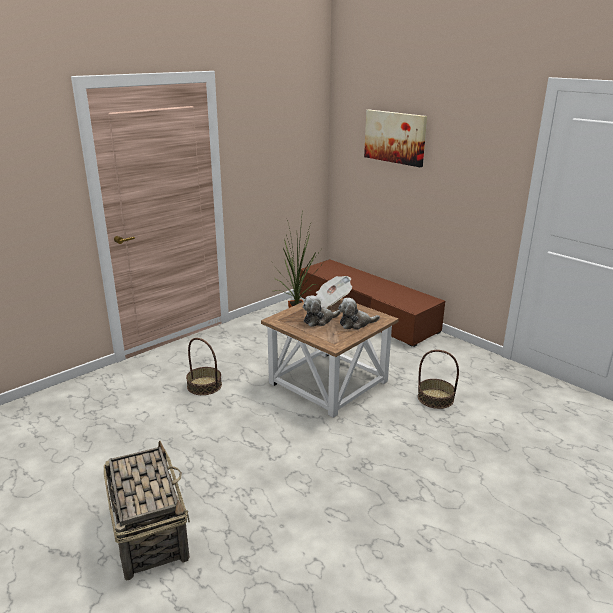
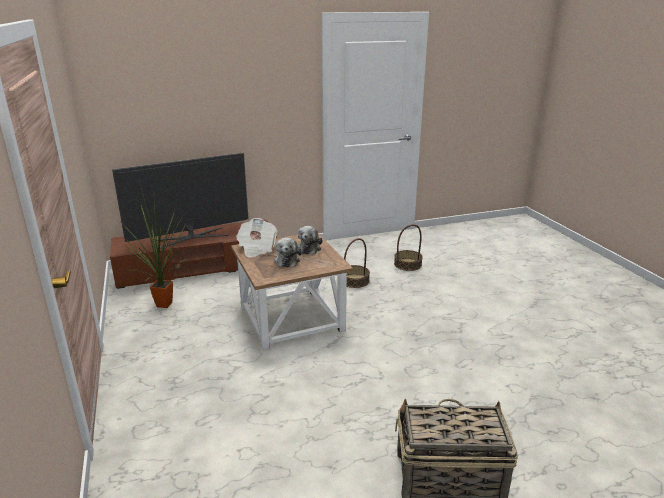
camera: 65 degrees left, 0 degrees up
basket [186,338,222,395] -> basket moved to [394,224,423,271]
picture [364,110,427,167] -> none
none -> television [112,153,249,249]

